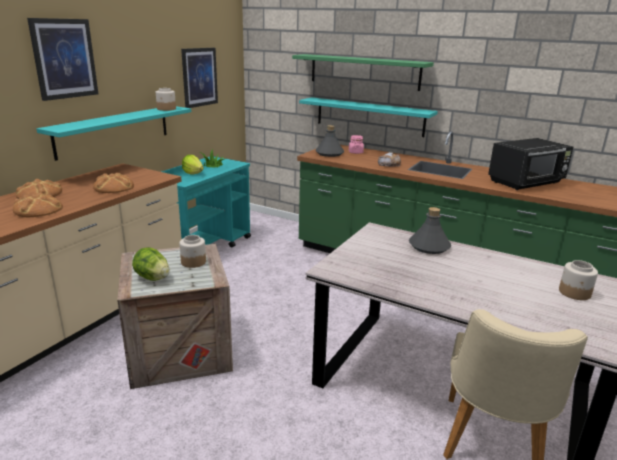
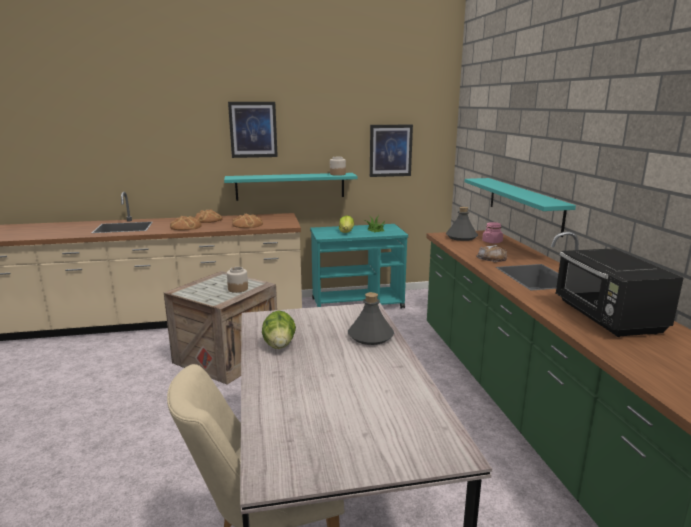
camera: 50 degrees right, 5 degrees down
lettuce [132,247,170,281] -> lettuce moved to [262,310,296,349]
green shelf [292,54,434,91] -> none
black microwave [488,138,573,190] -> black microwave turned 60 degrees clockwise [555,248,683,337]
jar [559,260,598,300] -> none

